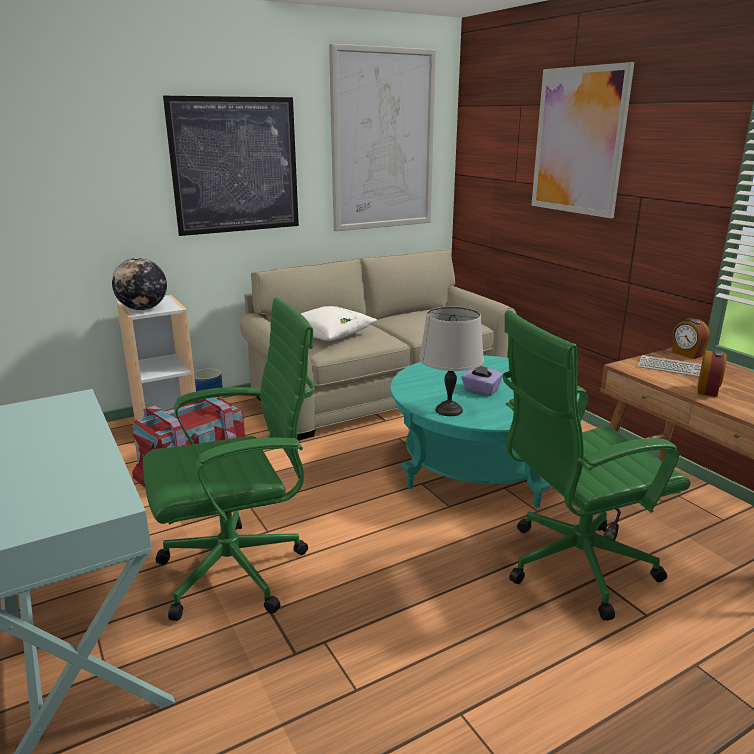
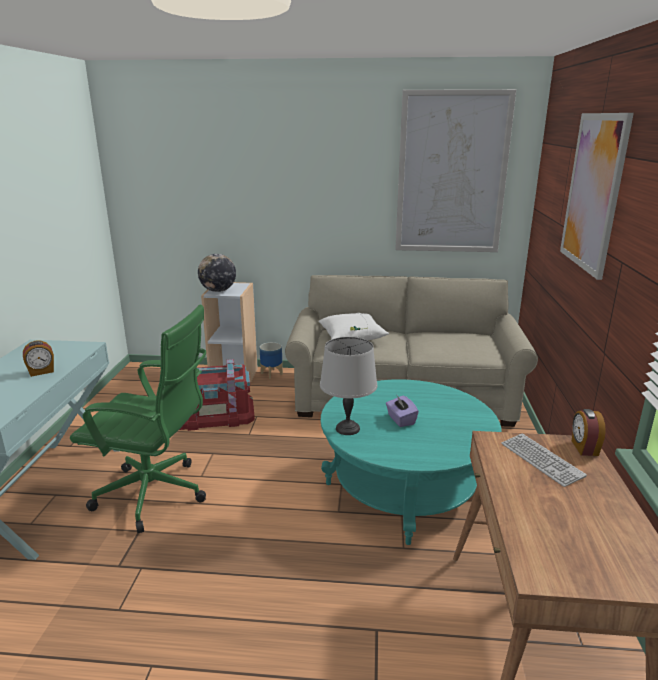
camera: 35 degrees right, 0 degrees up
picture [163,96,299,236] -> none
green office chair [503,310,691,621] -> none
alarm clock [698,349,727,397] -> alarm clock moved to [23,341,54,377]

